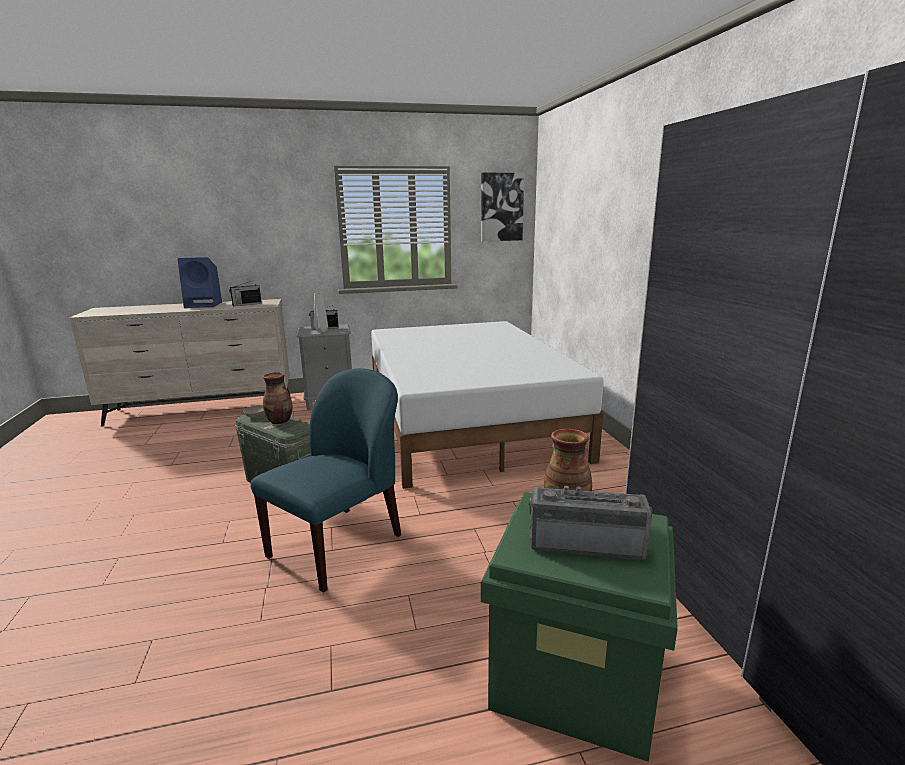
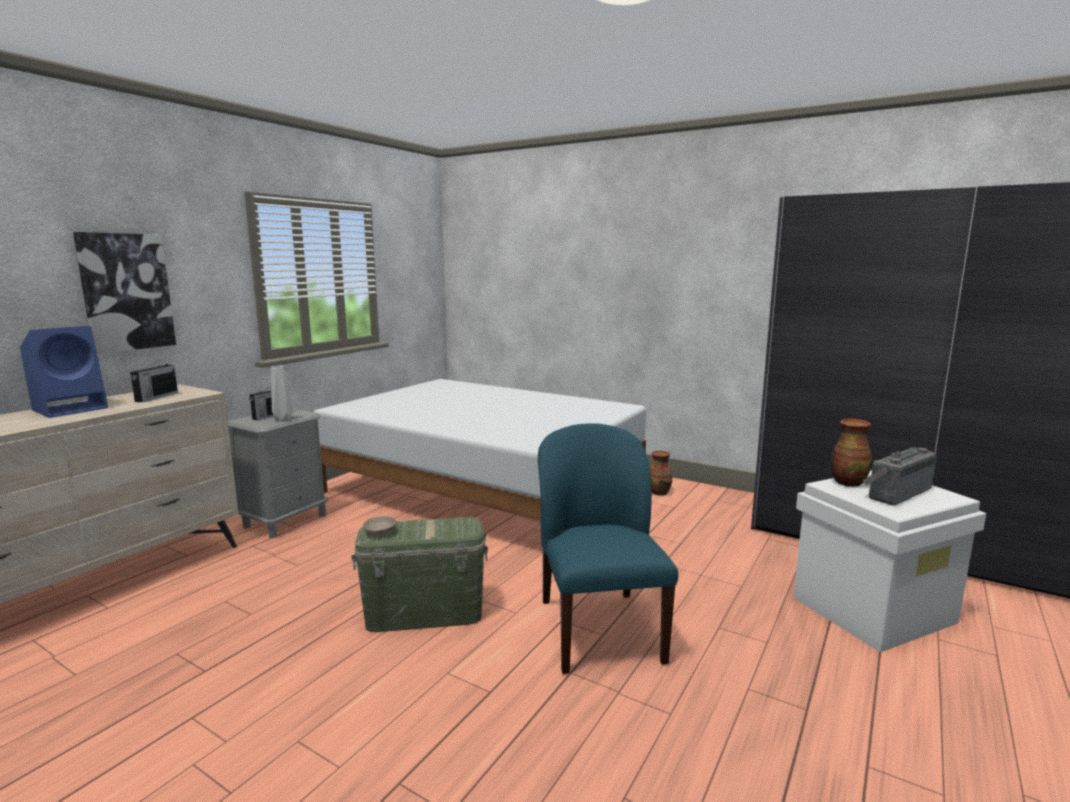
camera: 45 degrees left, 5 degrees down
vase [263,372,293,424] -> vase moved to [650,451,672,495]
picture [481,173,524,241] -> picture moved to [73,232,176,354]
green storage box [481,492,678,762] -> white storage box [793,470,986,653]

